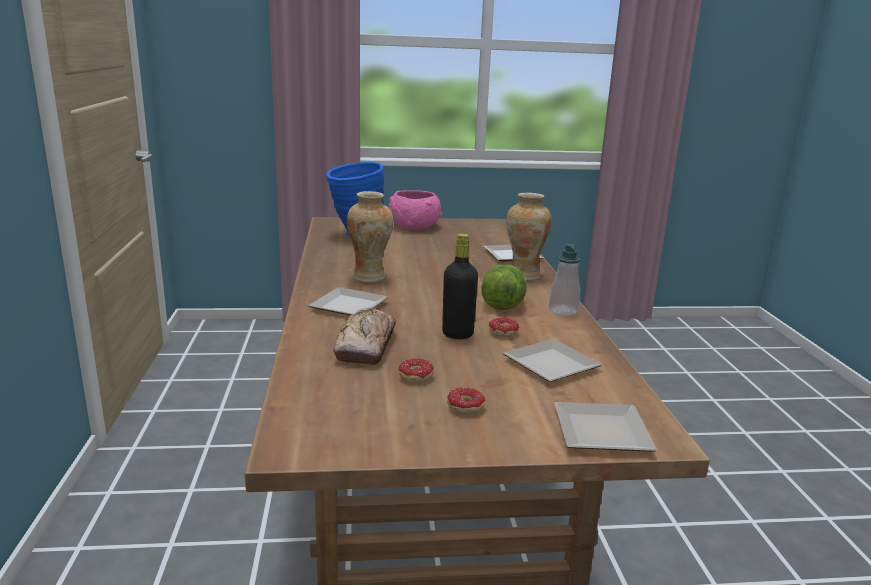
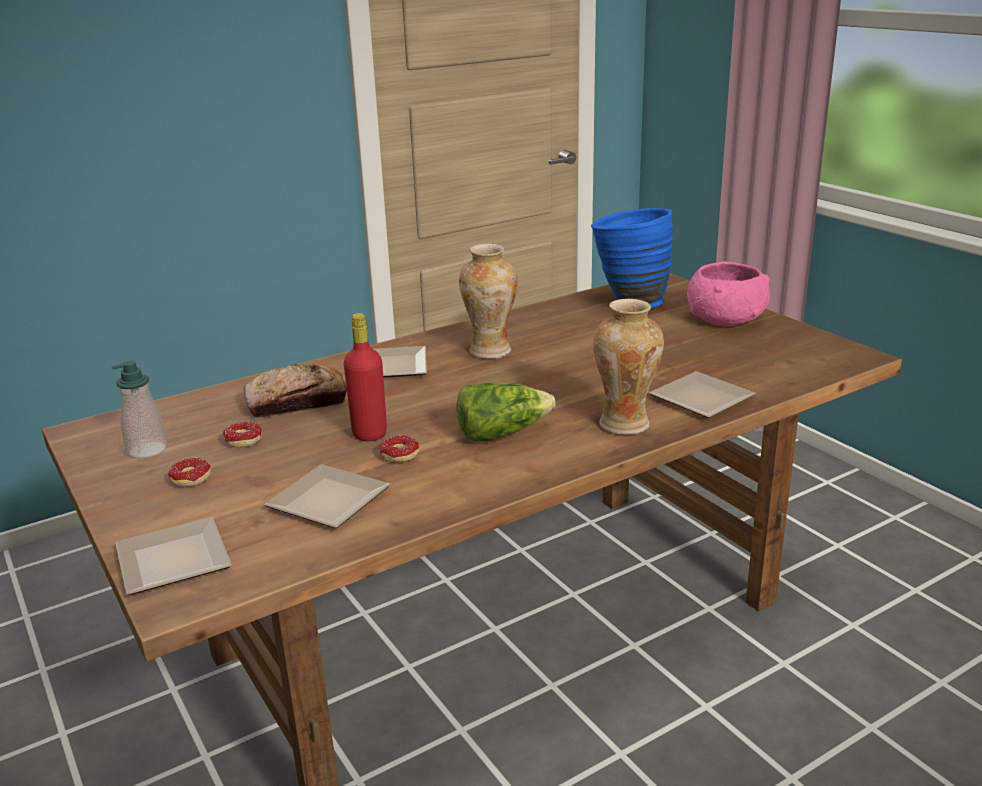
camera: 65 degrees right, 5 degrees up
black bottle [442,233,478,339] -> red bottle [344,313,387,441]
soap dispenser [549,244,581,316] -> soap dispenser moved to [111,360,168,458]

